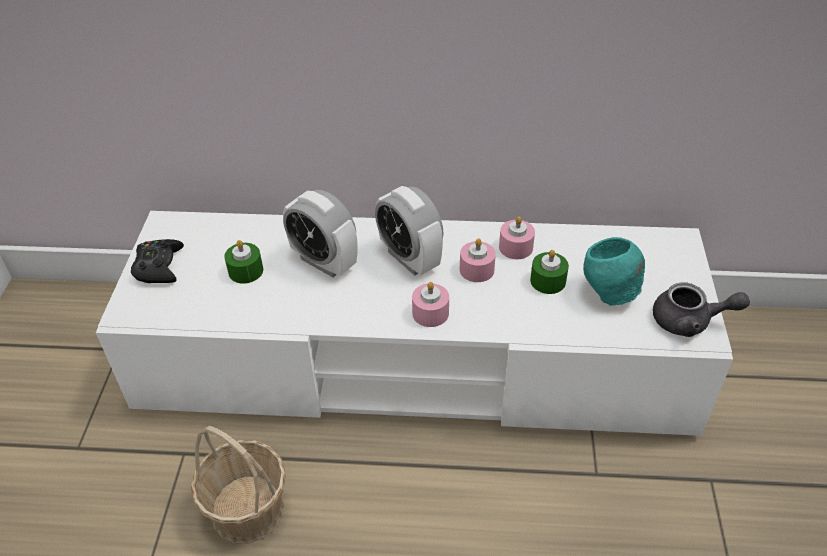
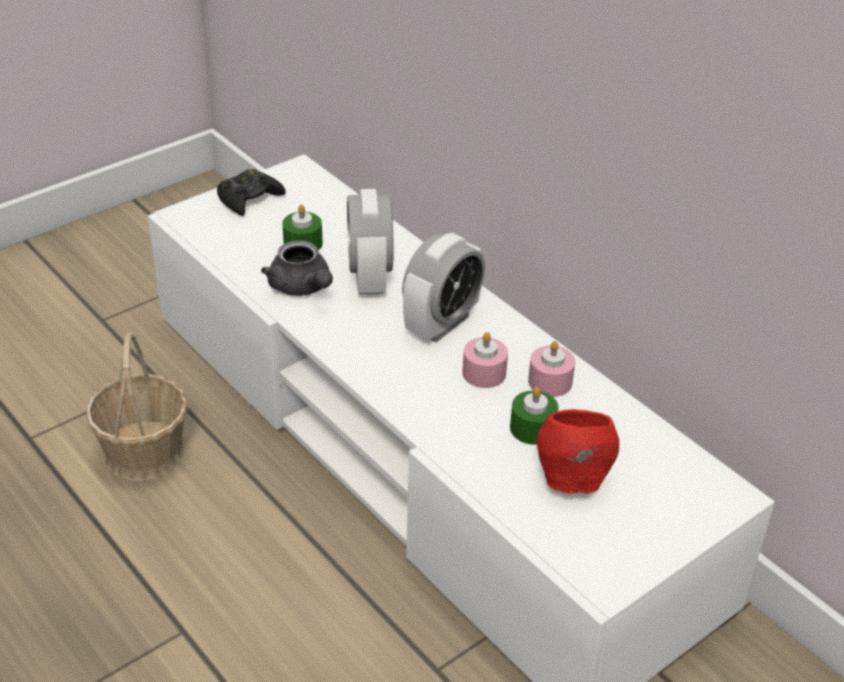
camera: 45 degrees right, 5 degrees down
alarm clock [375,186,444,276] -> alarm clock turned 150 degrees counterclockwise [402,233,485,343]
pink candle [412,282,449,327] -> none
turquoise bowl [583,237,645,306] -> red bowl [536,409,619,494]
grey teapot [653,282,750,337] -> grey teapot moved to [261,240,333,296]

